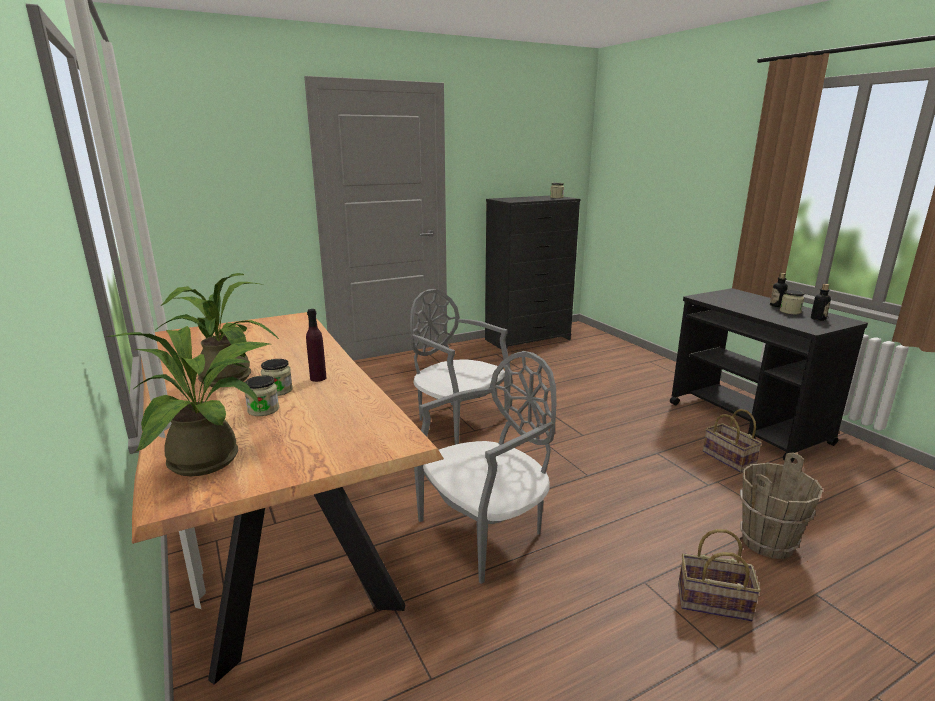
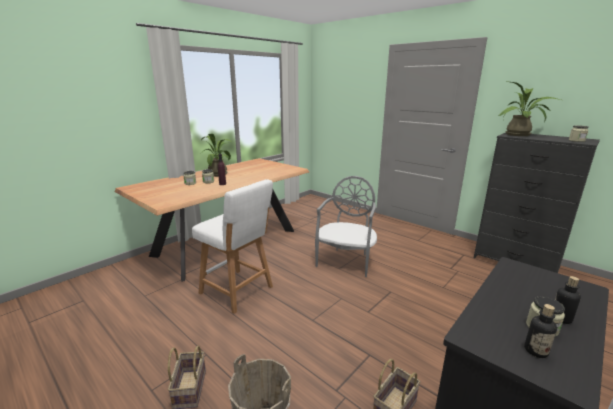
camera: 70 degrees right, 0 degrees up
potted plant [106,326,270,476] -> potted plant moved to [499,82,561,136]
grey chair [414,351,557,584] -> white stool [192,179,273,314]

